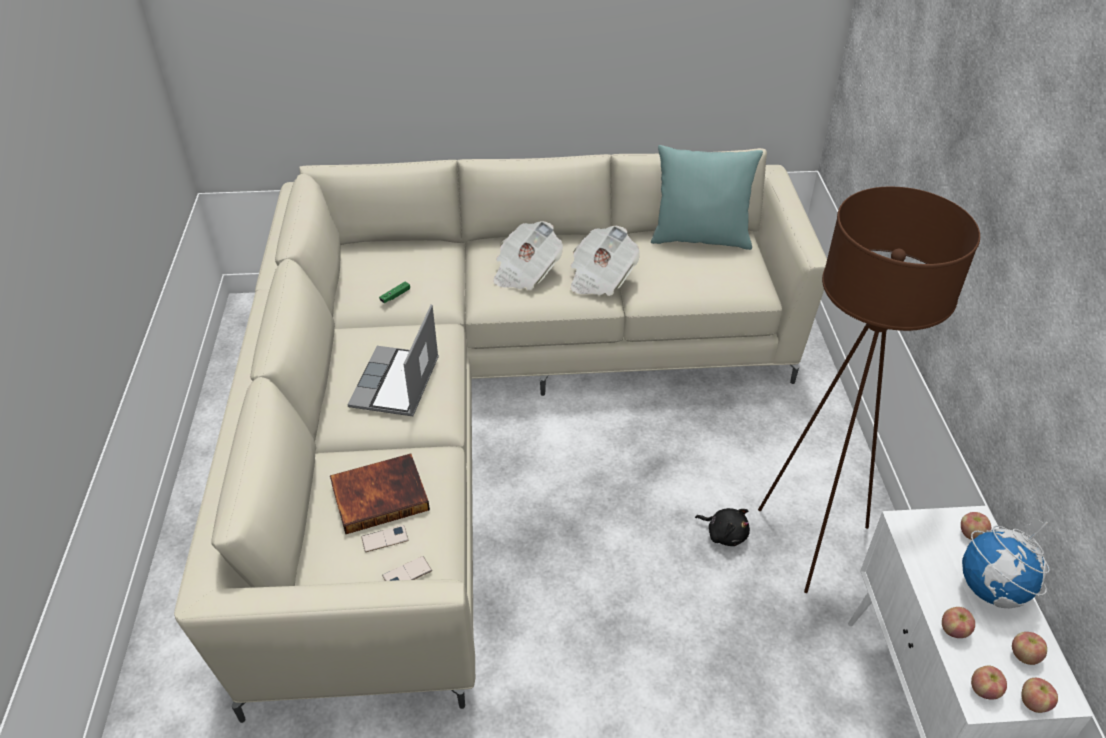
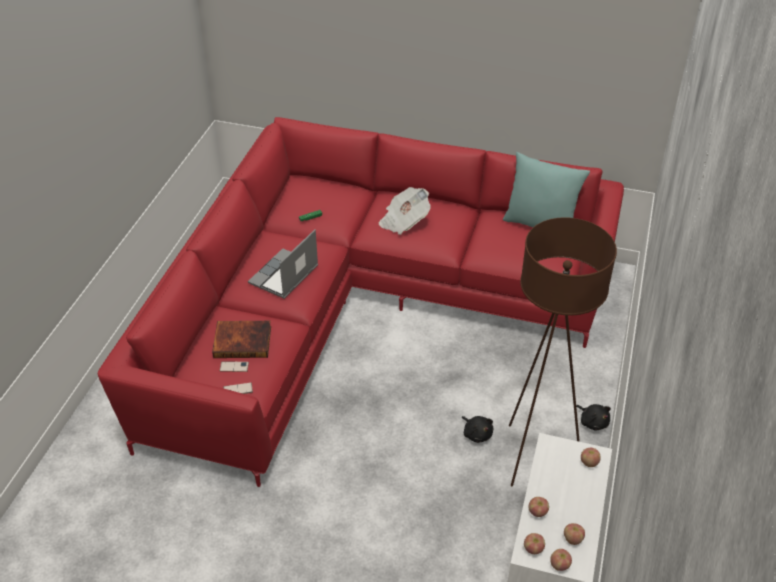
camera: 20 degrees right, 0 degrees up
beige sofa [174,148,827,723] -> red sofa [98,117,624,487]
newspaper [570,226,640,296] -> none
globe [962,518,1050,608] -> none
none -> black plush toy [576,404,611,431]

